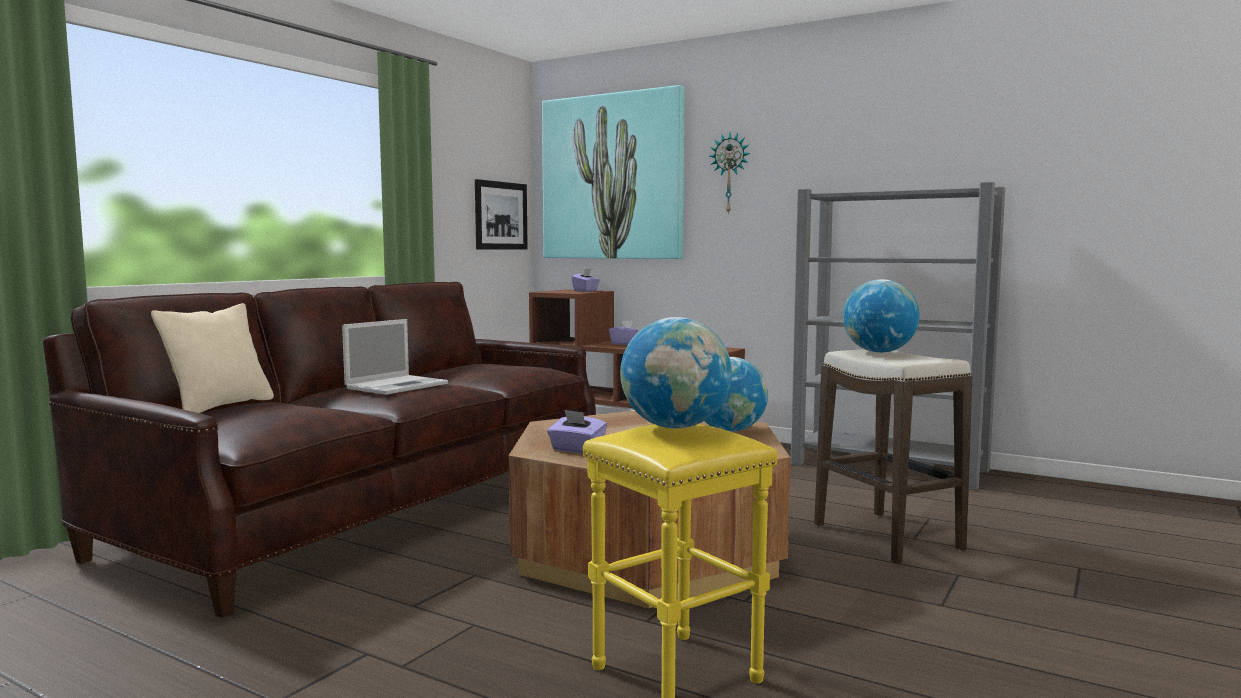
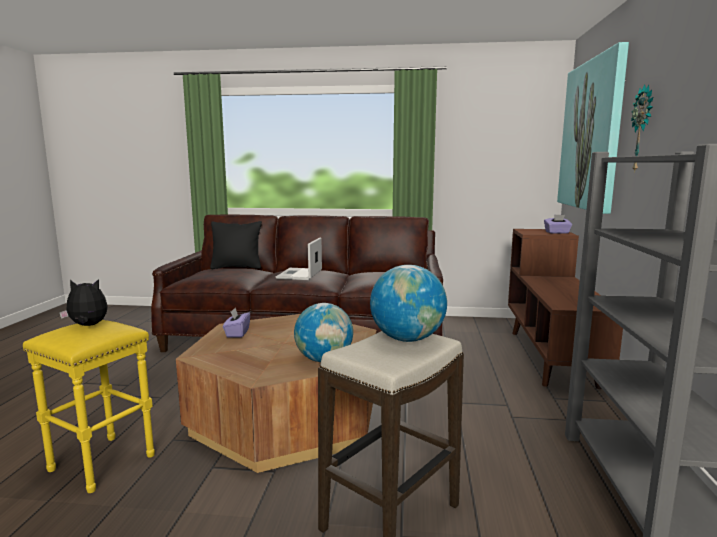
camera: 65 degrees right, 5 degrees up
beige pillow [151,303,274,413] -> black pillow [210,221,262,269]
laptop [342,319,448,395] -> laptop turned 90 degrees clockwise [276,237,322,280]
picture [475,179,528,250] -> none
purple tissue box [609,321,639,345] -> none
globe [620,317,732,429] -> plush toy [59,279,108,326]

